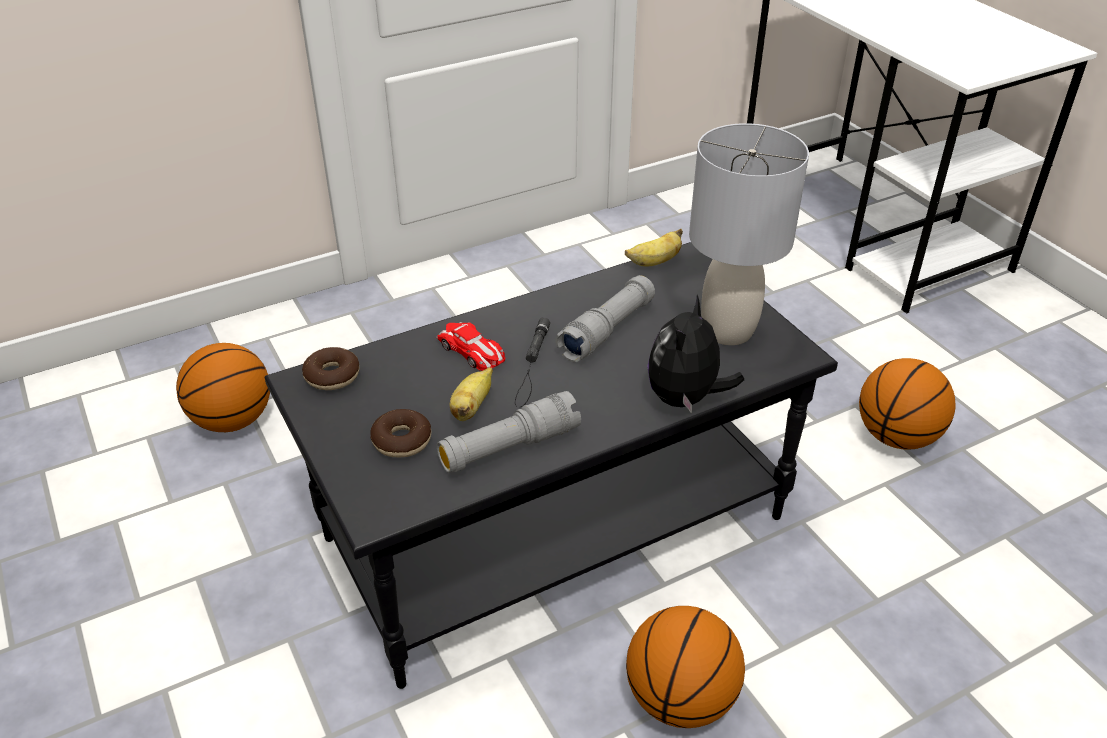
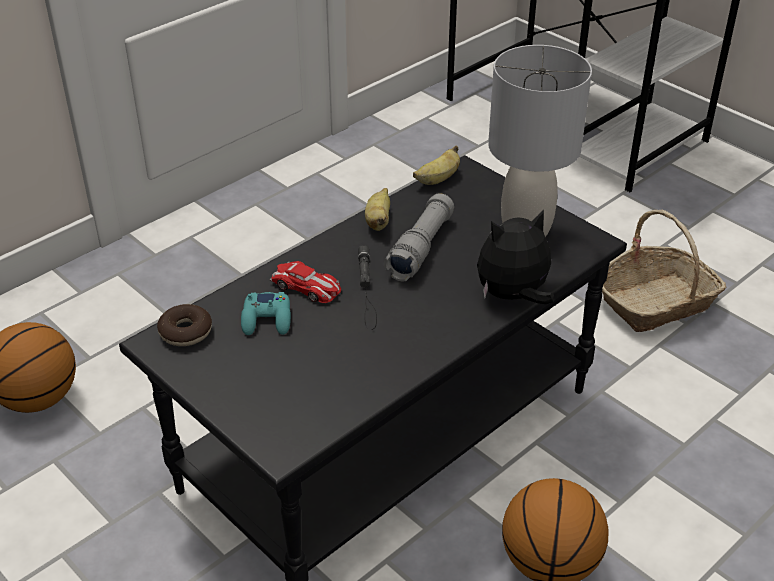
camera: 15 degrees left, 0 degrees up
donut [370,409,431,458] -> none
grey flashlight [437,391,581,473] -> none
banana [450,367,493,421] -> banana moved to [365,188,390,231]
plush toy [647,295,744,413] -> plush toy turned 60 degrees clockwise [477,209,555,304]
basketball [859,358,956,450] -> basket [602,210,726,332]
none -> turquoise game controller [241,292,291,335]

